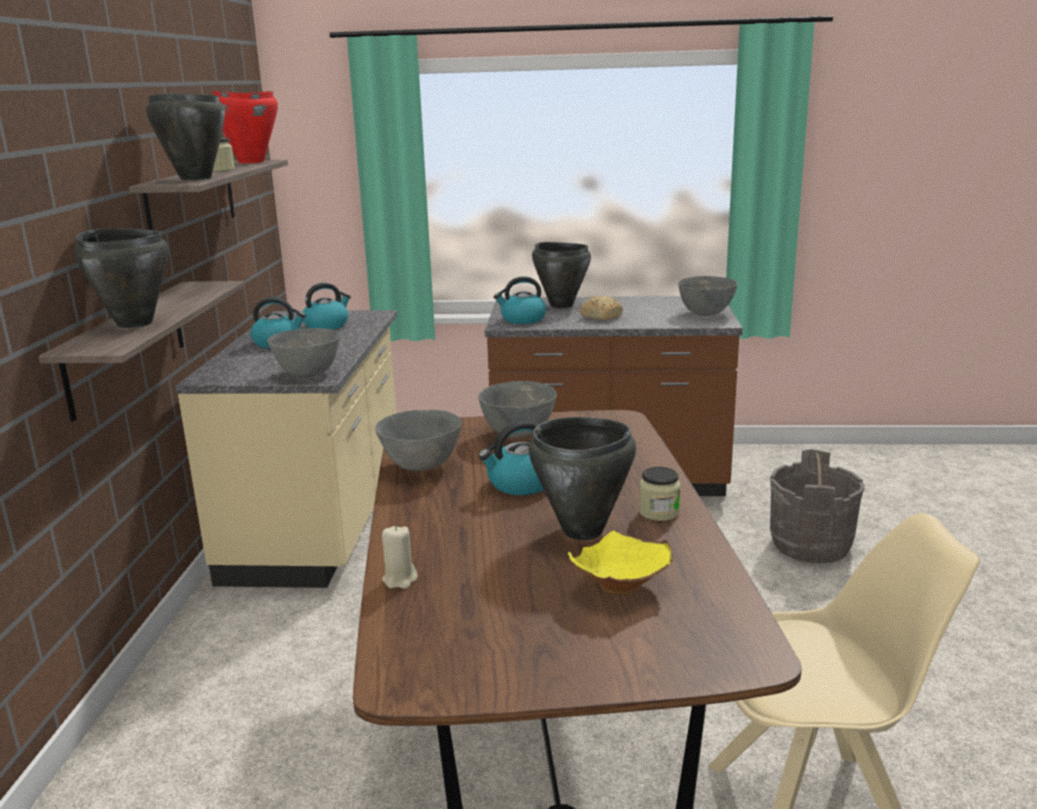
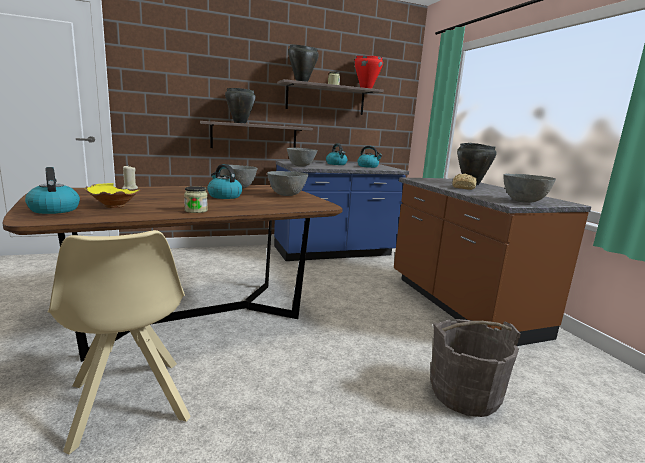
camera: 65 degrees right, 5 degrees down
beige counter [176,310,397,588] -> blue counter [274,161,409,261]
kettle [494,276,546,324] -> kettle moved to [25,167,80,214]
black cooking pot [529,417,636,540] -> none

